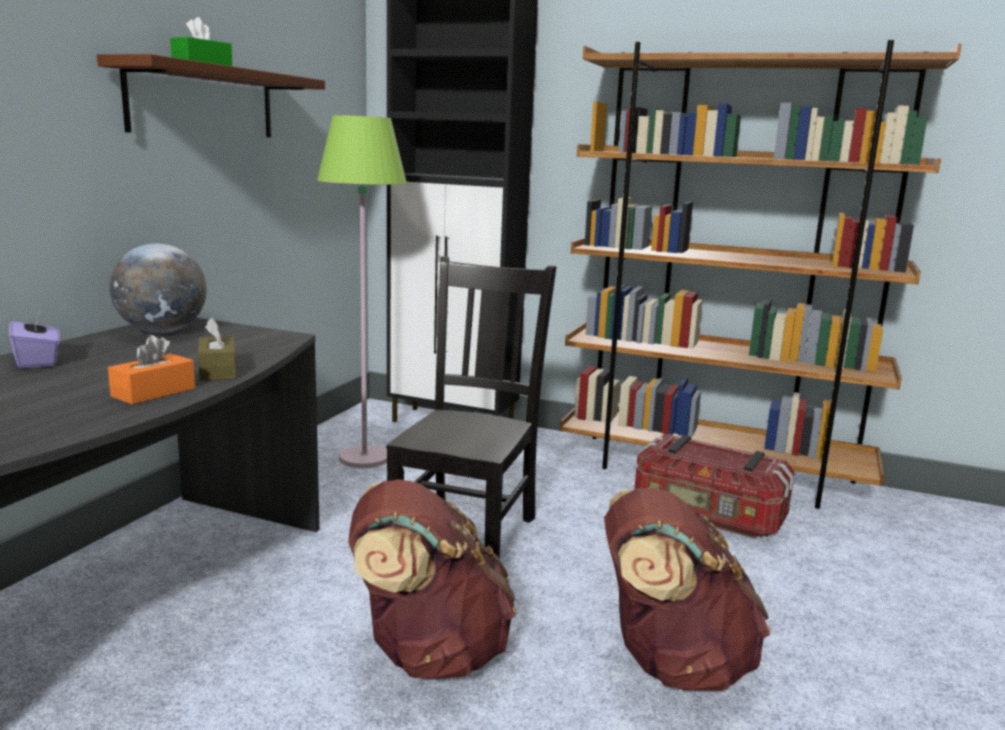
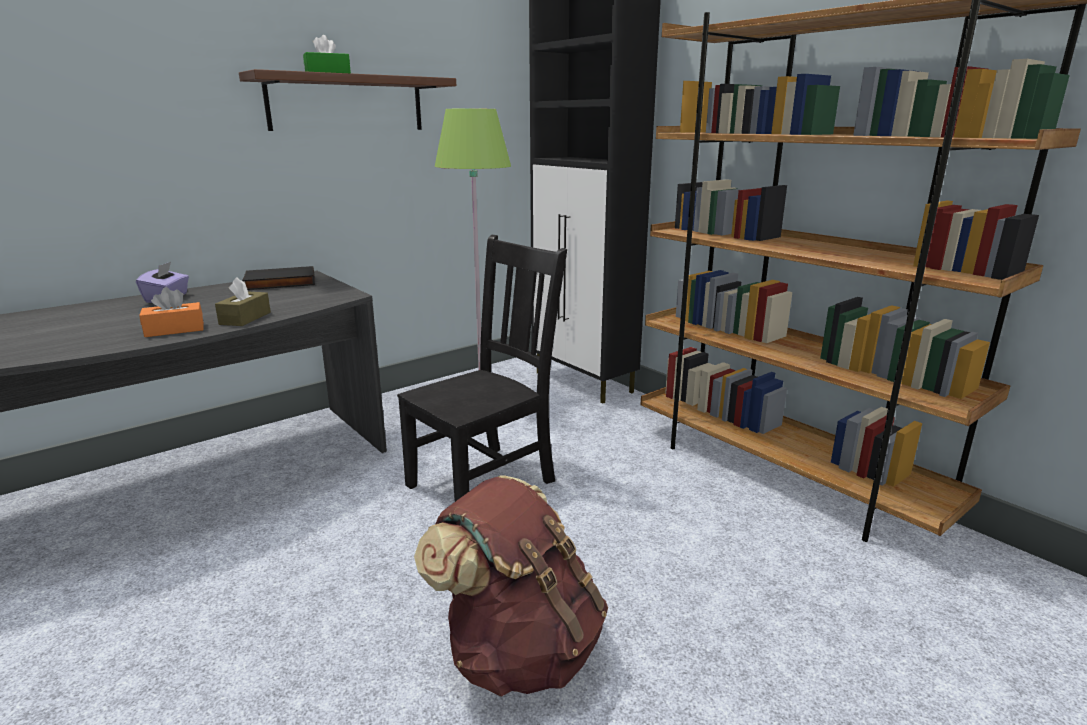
camera: 30 degrees right, 5 degrees up
globe [110,243,207,333] -> black book [242,266,315,290]
brown backpack [348,479,516,679] -> none
storage box [634,434,795,538] -> none

